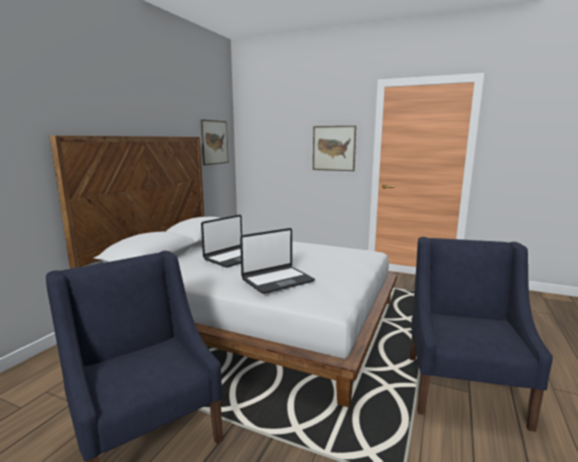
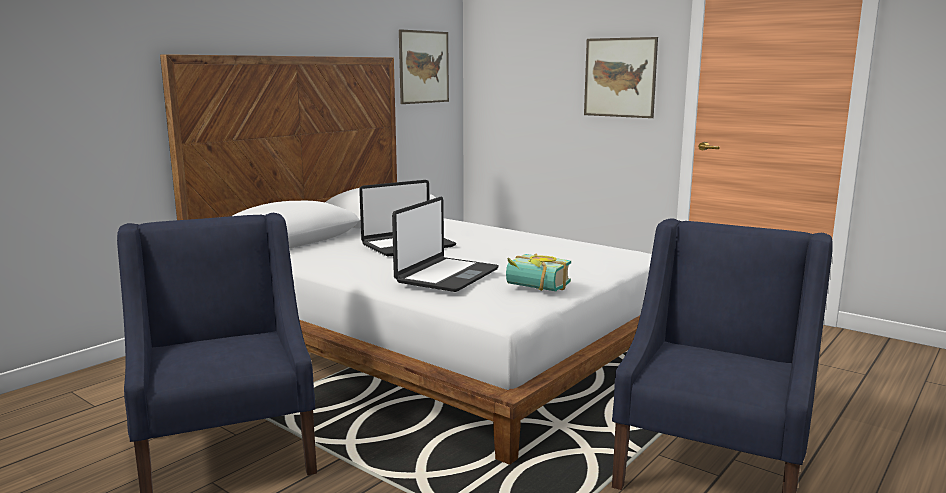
camera: 15 degrees right, 0 degrees up
laptop [240,228,315,294] -> laptop turned 45 degrees counterclockwise [392,197,499,292]
none -> book [506,253,571,291]

